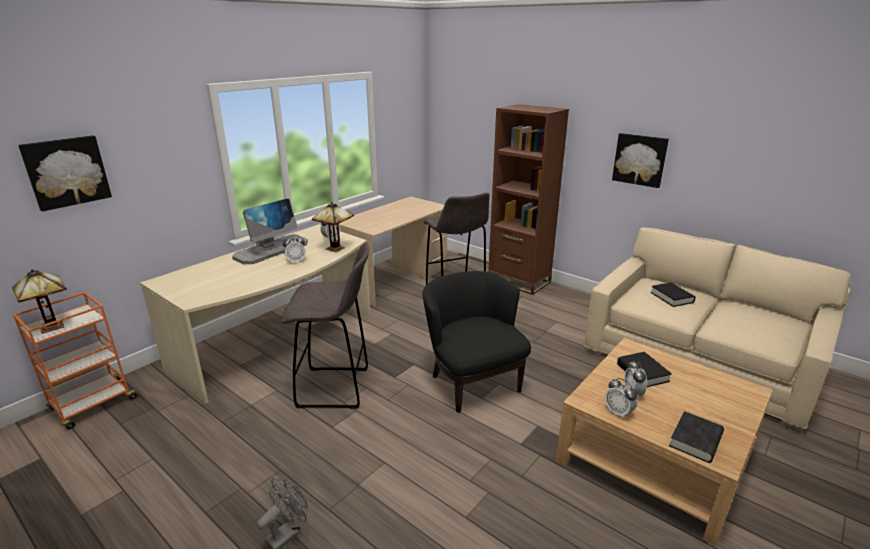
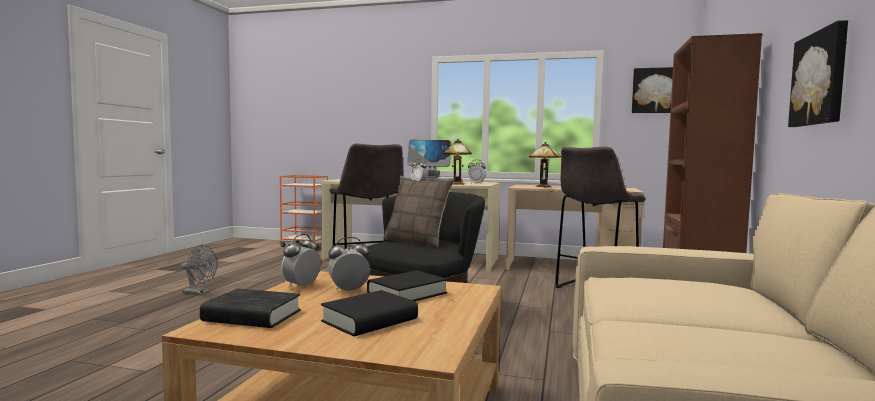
camera: 65 degrees right, 20 degrees down
table lamp [12,269,67,334] -> table lamp moved to [529,142,561,187]
picture [18,135,112,211] -> picture moved to [632,67,673,113]
black book [650,282,696,307] -> black book moved to [321,290,418,336]
none -> pillow [383,176,454,248]

